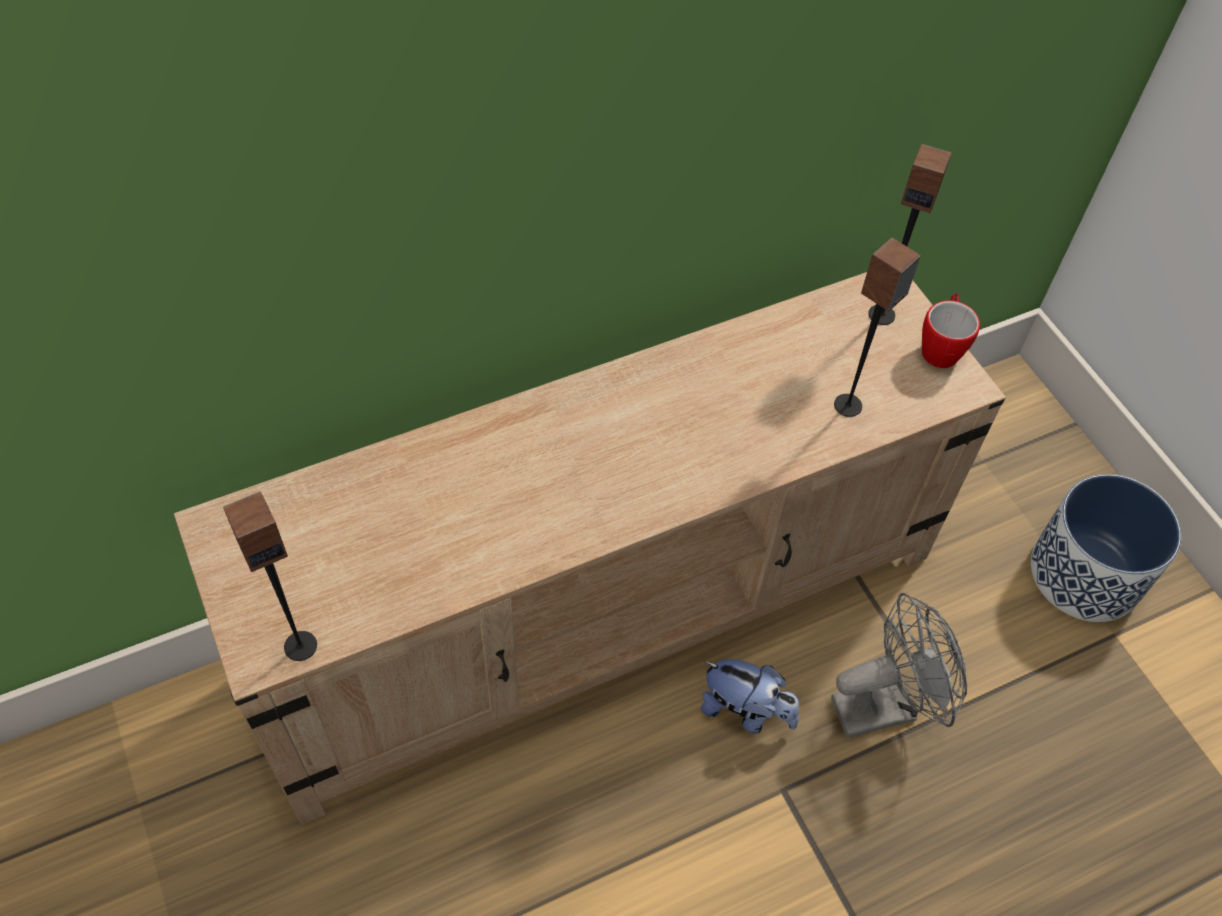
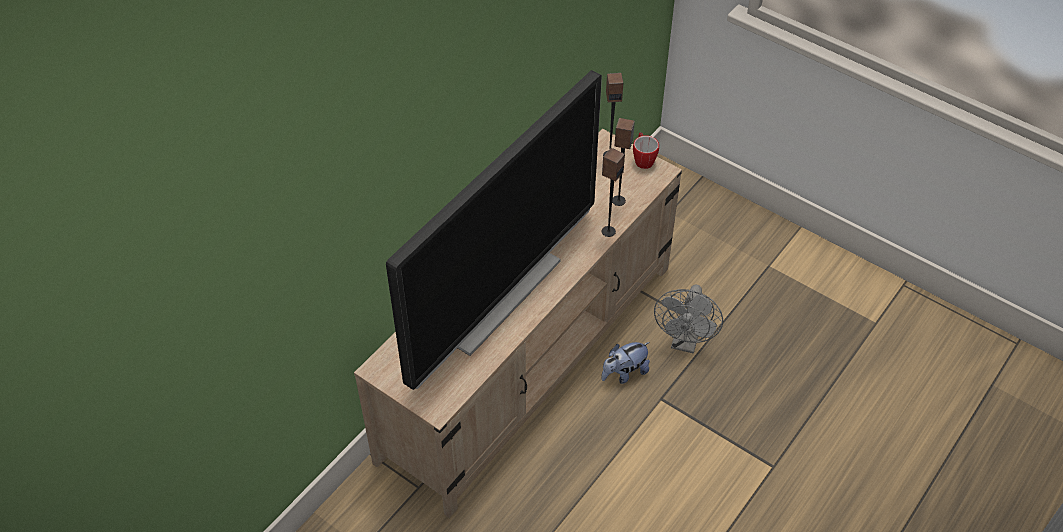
camera: 25 degrees left, 5 degrees down
speaker [223,491,317,661] -> speaker moved to [602,148,625,237]
plush toy [701,659,799,734] -> plush toy turned 150 degrees clockwise [602,342,650,384]
grey fan [831,593,967,738] -> grey fan turned 150 degrees clockwise [654,285,723,354]
planter [1031,474,1181,622] -> none
none -> television [386,70,602,390]

